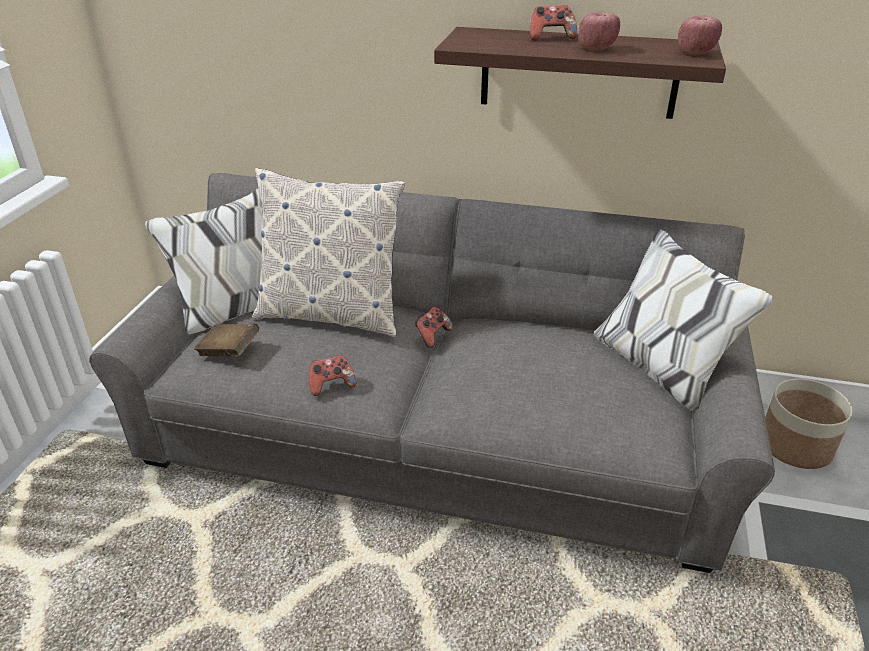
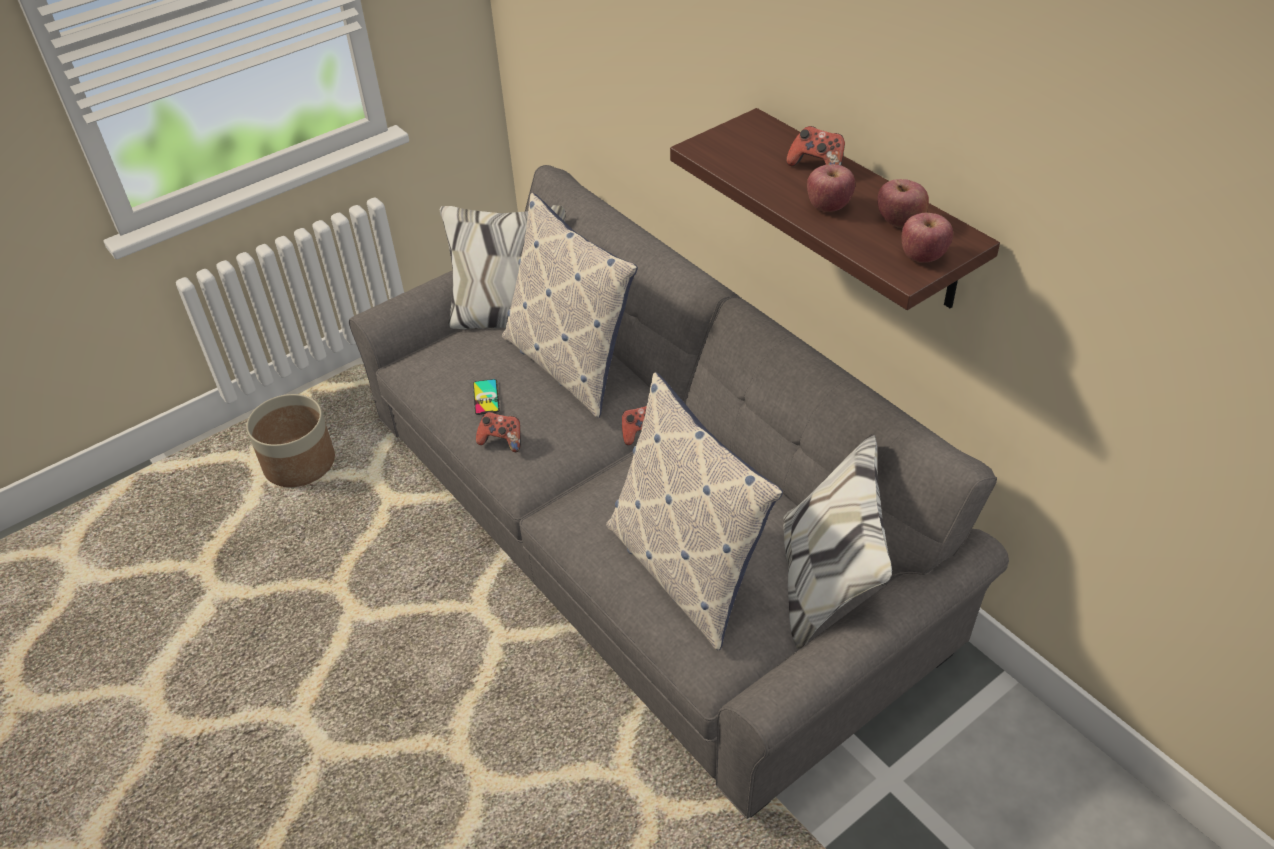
camera: 40 degrees right, 10 degrees up
brown book [194,324,259,357] -> none
planter [765,379,853,469] -> planter moved to [246,394,335,487]
none -> phone [473,379,500,415]
none -> pillow [606,372,783,651]
none -> apple [878,179,929,228]

